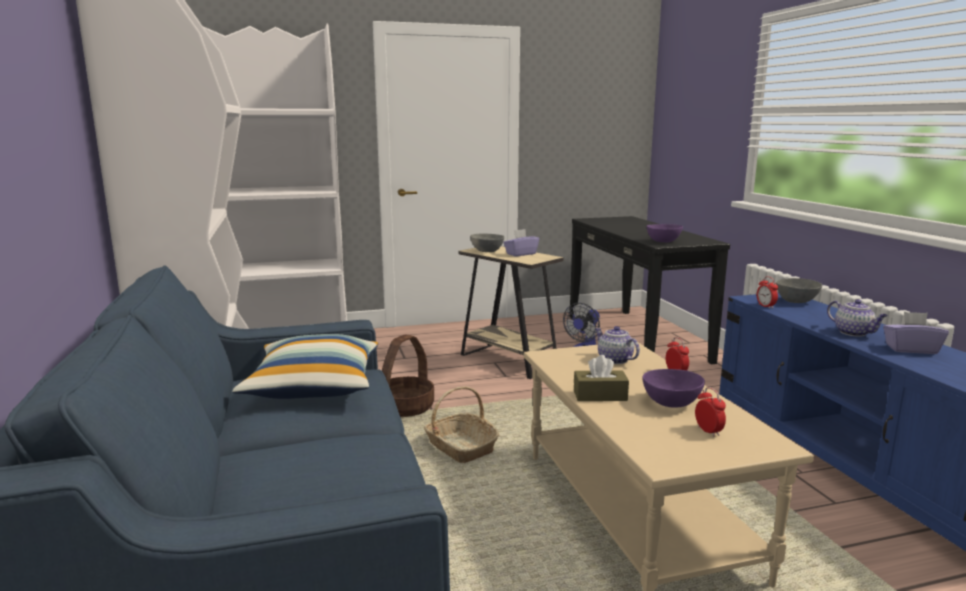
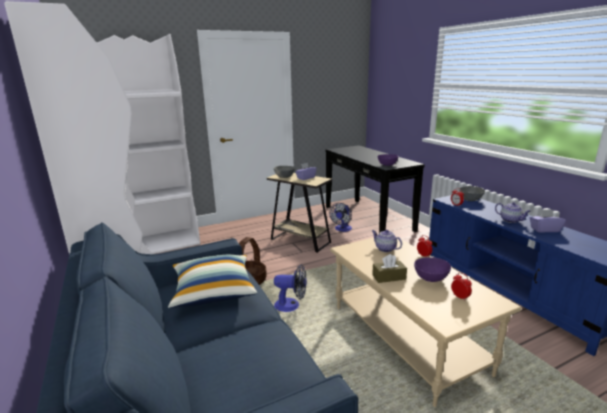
camera: 10 degrees left, 5 degrees up
basket [424,386,499,463] -> fan [274,264,307,312]

